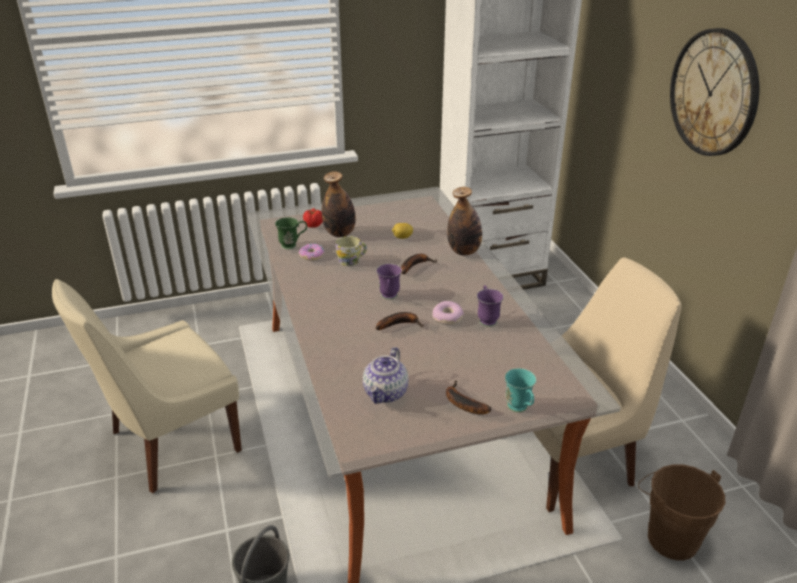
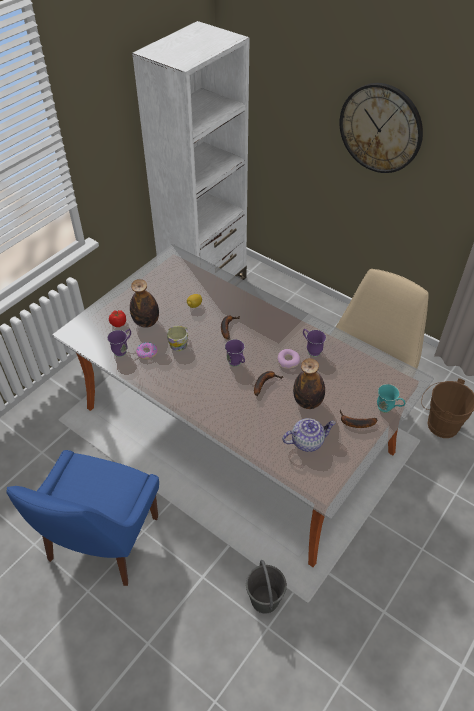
camera: 35 degrees left, 15 degrees up
beige chair [52,279,242,493] -> blue chair [7,450,159,586]
green mug [275,217,307,249] -> purple mug [107,329,131,357]
teapot [363,347,408,404] -> teapot turned 90 degrees counterclockwise [282,418,336,452]
bottle [447,187,482,255] -> bottle moved to [293,358,325,409]

